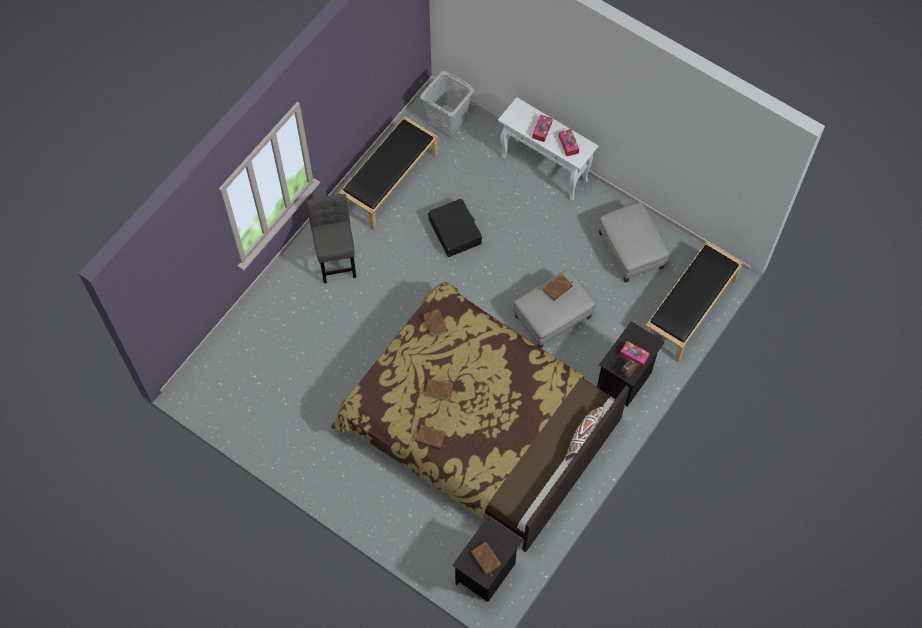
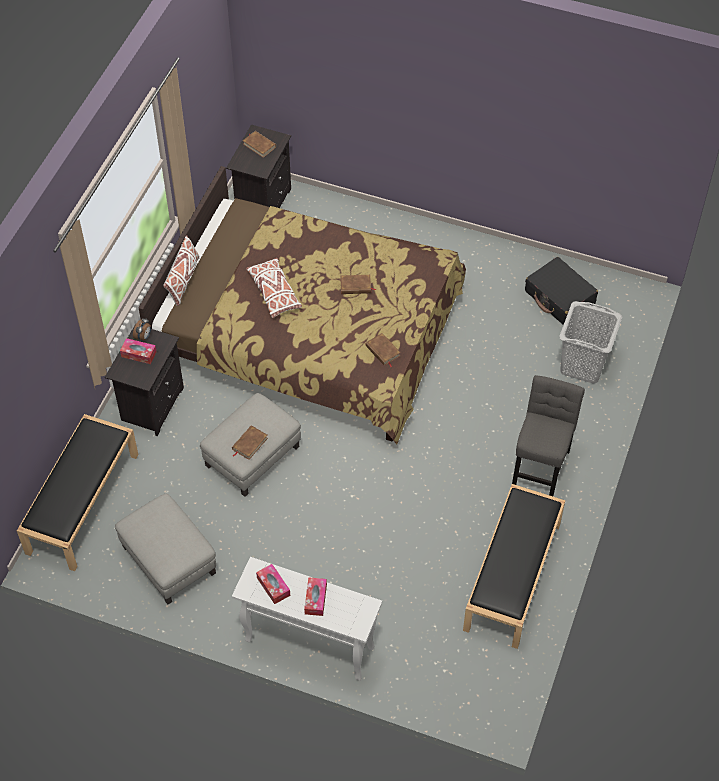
camera: 165 degrees right, 10 degrees down
grey chair [306,194,356,283] -> grey chair turned 135 degrees counterclockwise [512,375,585,496]
brown book [415,425,446,449] -> none
grey laundry basket [420,71,474,137] -> grey laundry basket moved to [559,301,622,384]
black suitcase [428,199,482,257] -> black suitcase moved to [525,257,598,325]
none -> white pillow [246,258,302,318]

